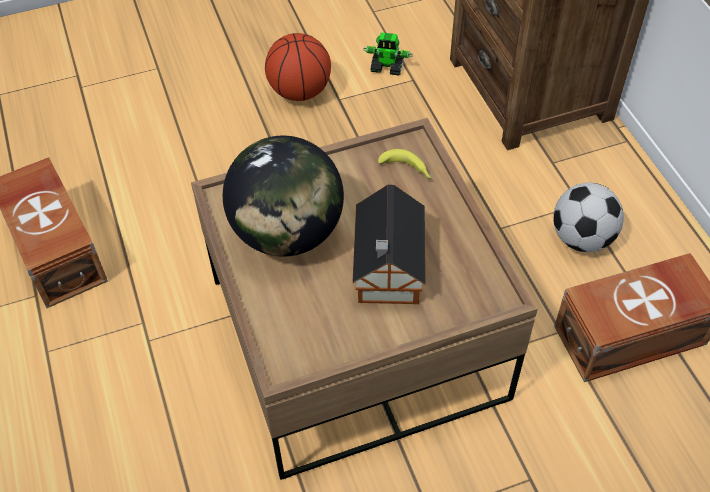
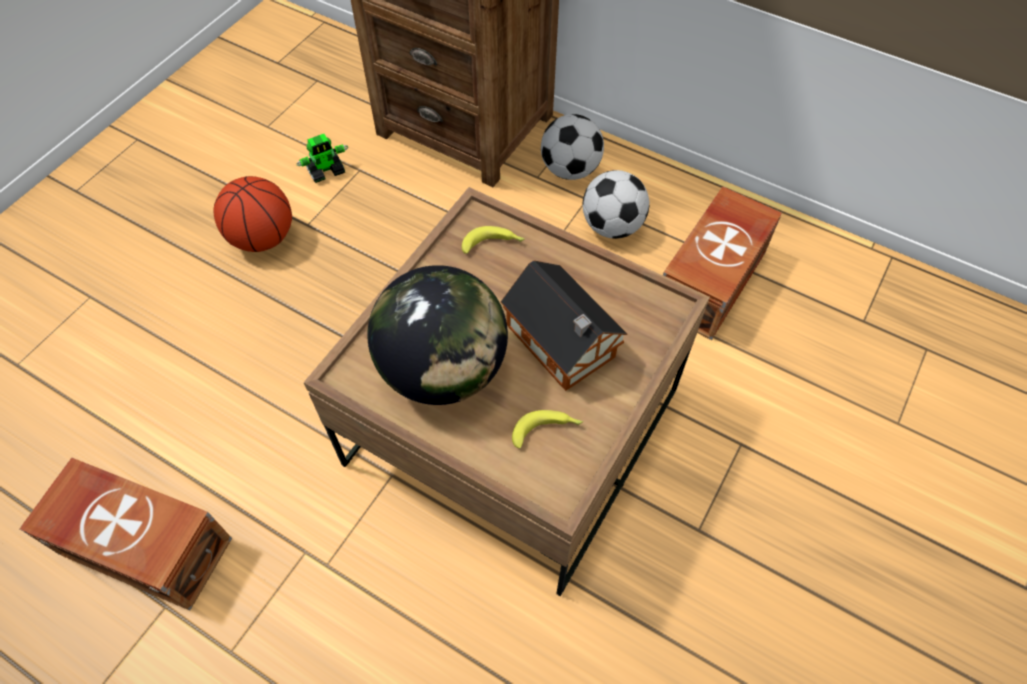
camera: 40 degrees left, 5 degrees up
none -> banana [512,410,583,449]
none -> football [541,114,604,180]

